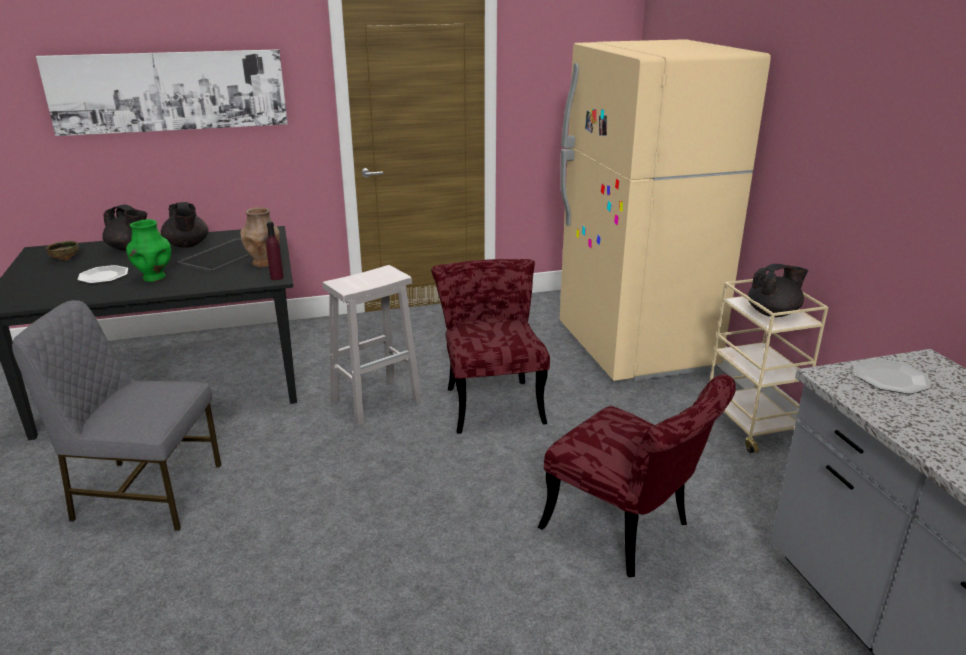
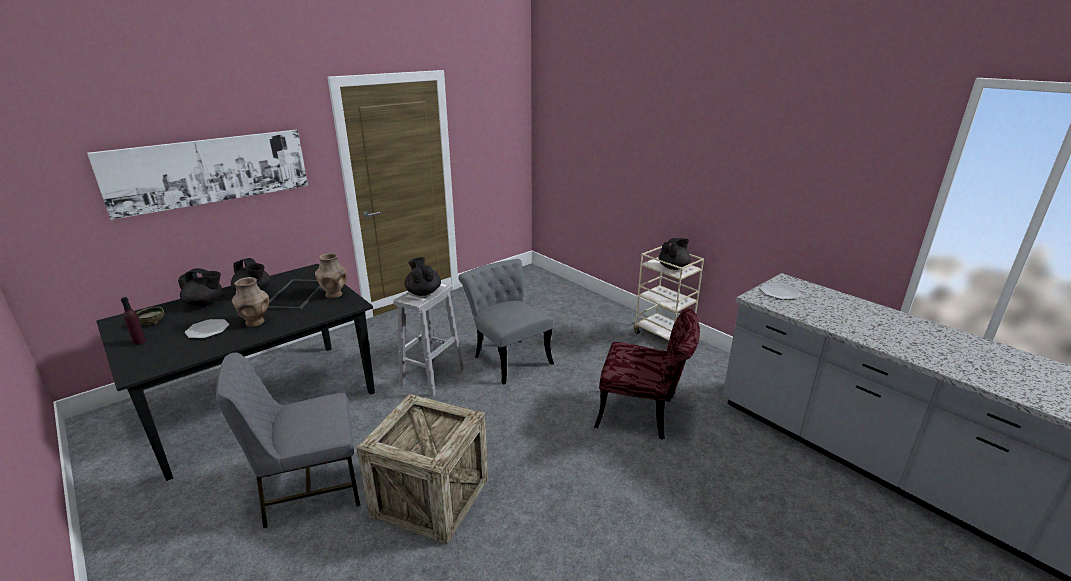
camera: 25 degrees left, 0 degrees up
green vase [126,219,171,282] -> brown vase [232,277,269,327]
purple bottle [266,222,284,280] -> purple bottle moved to [121,297,146,345]
red chair [431,259,550,434] -> grey chair [458,259,554,384]
beige fridge [560,39,771,381] -> none
none -> crate [357,394,488,544]
none -> black teapot [404,257,441,296]

